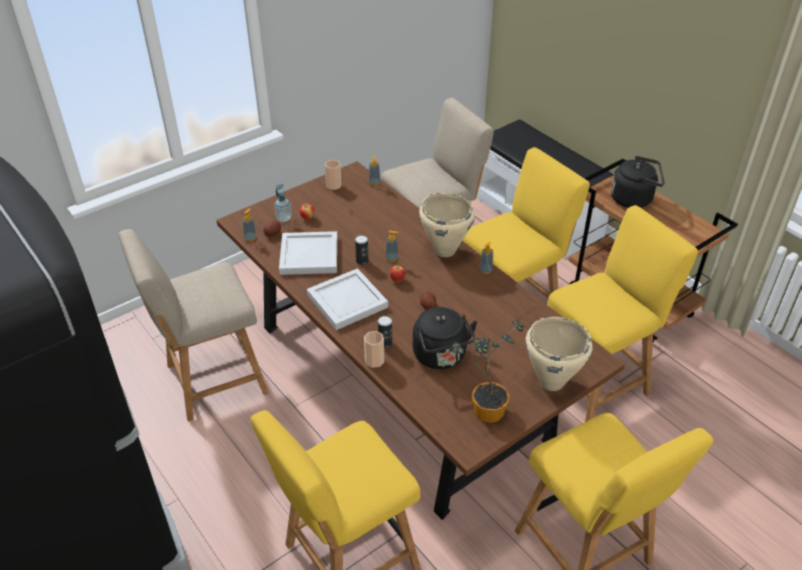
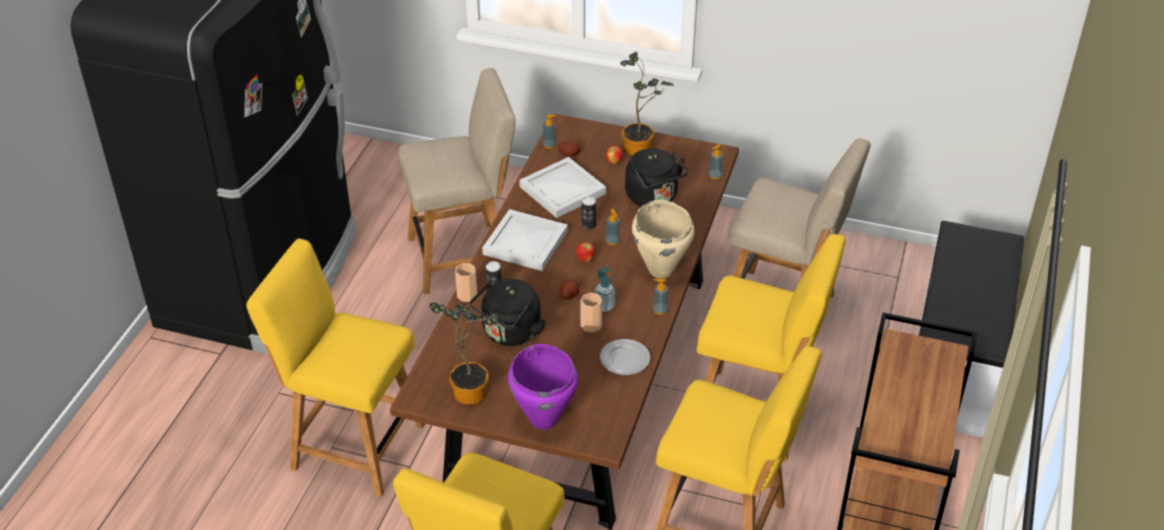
camera: 55 degrees right, 0 degrees up
beige chair [118,229,269,422] -> beige chair turned 135 degrees clockwise [399,68,515,294]
soap dispenser [274,184,292,222] -> soap dispenser moved to [595,267,615,312]
cup [325,160,342,190] -> cup moved to [581,293,602,333]
beige cooking pot [525,317,593,391] -> purple cooking pot [508,344,578,430]
black kettle [611,156,665,208] -> black kettle moved to [625,148,688,206]
none -> plate [600,339,650,375]
none -> potted plant [620,52,674,156]

